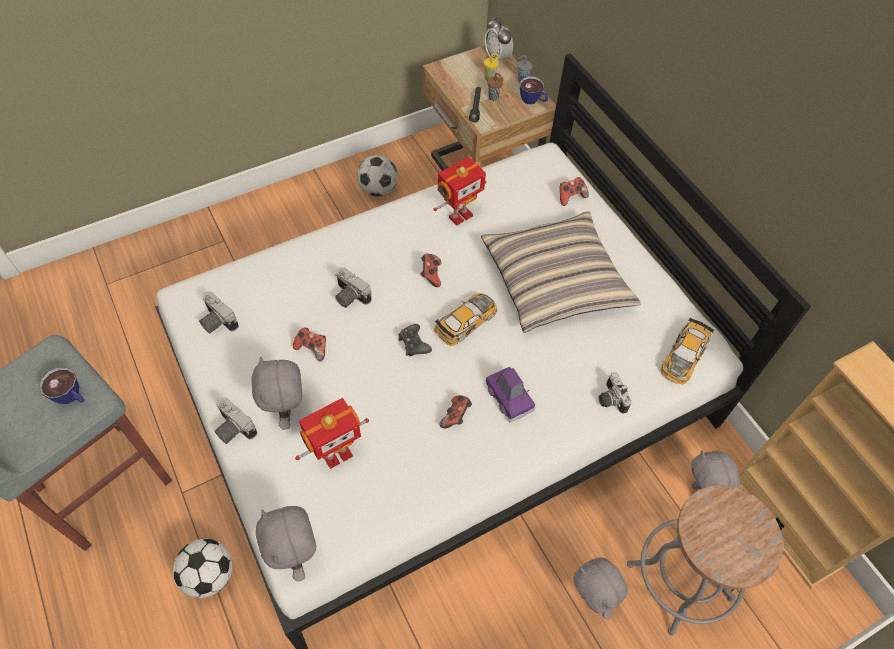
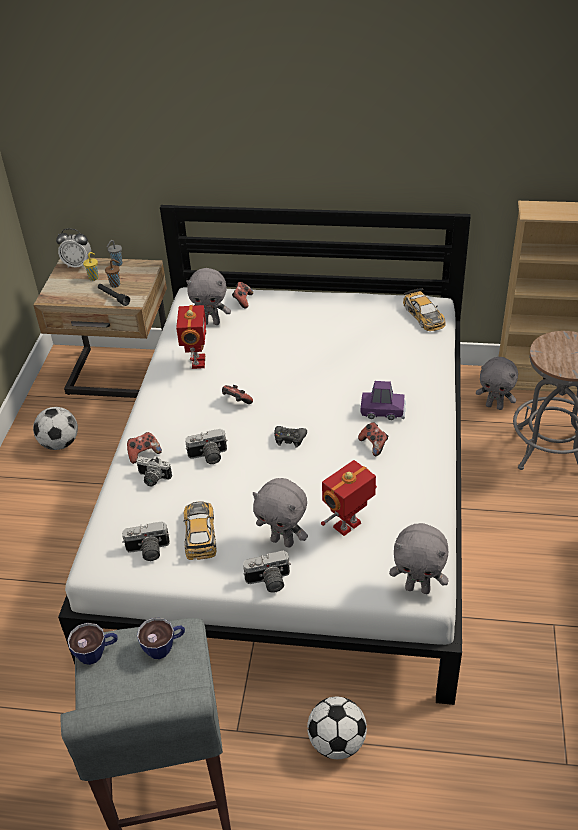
camera: 50 degrees left, 15 degrees down
game controller [293,327,326,361] -> game controller moved to [127,432,162,464]
toy robot [295,398,369,469] -> toy robot turned 135 degrees counterclockwise [321,460,377,536]
toy car [434,293,497,346] -> toy car moved to [184,501,217,560]
pillow [481,211,641,333] -> none
cup [520,76,548,104] -> cup moved to [67,623,117,665]
grey plush toy [573,557,628,620] -> grey plush toy moved to [186,268,231,325]
camera [598,372,632,414] -> camera moved to [136,456,172,486]

